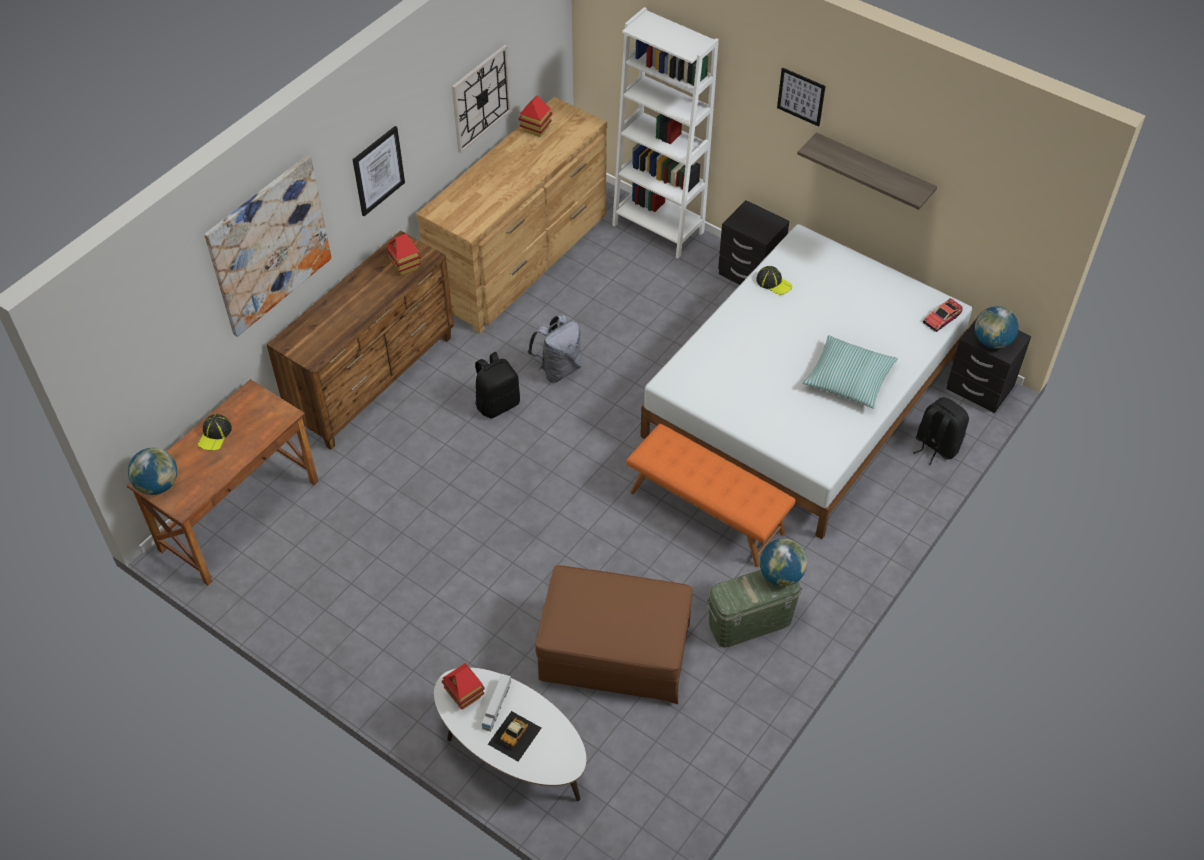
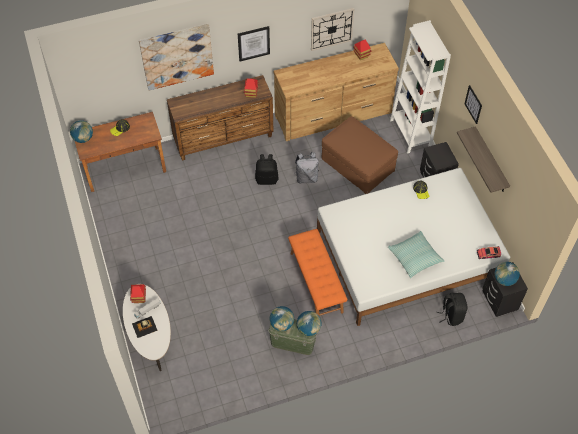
camera: 35 degrees right, 5 degrees up
brown ottoman [535,565,693,704] -> brown ottoman moved to [321,116,398,194]
none -> globe [270,306,294,331]

